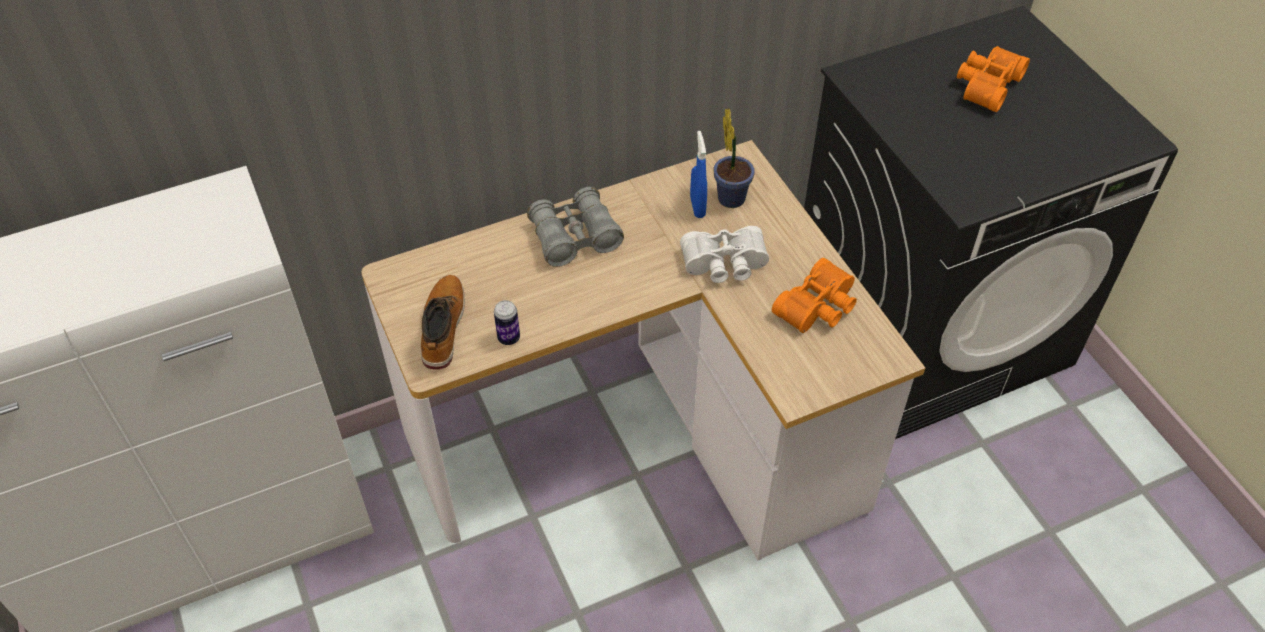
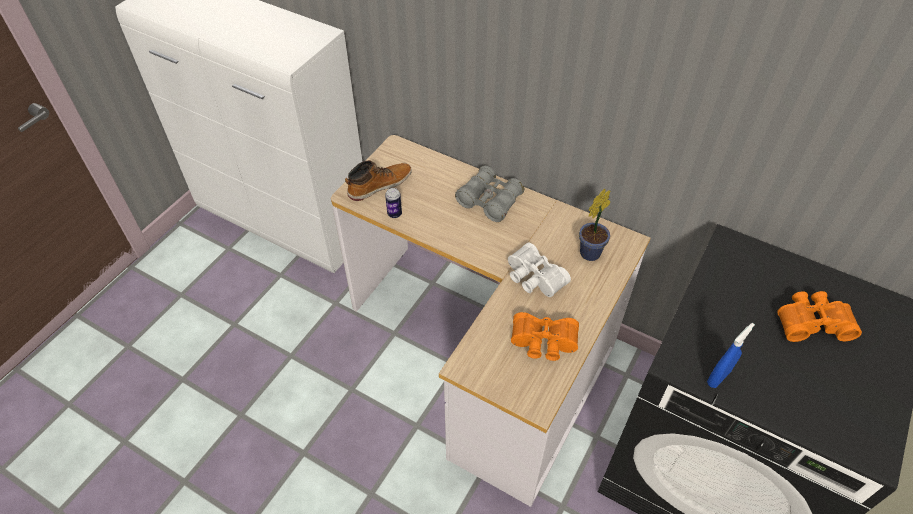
camera: 55 degrees right, 0 degrees up
blue spray bottle [690,131,707,218] -> blue spray bottle moved to [707,323,755,388]

